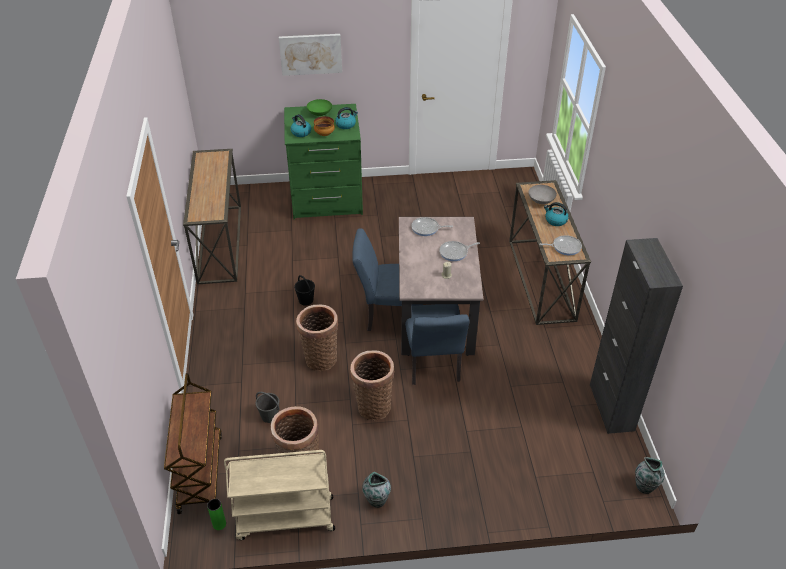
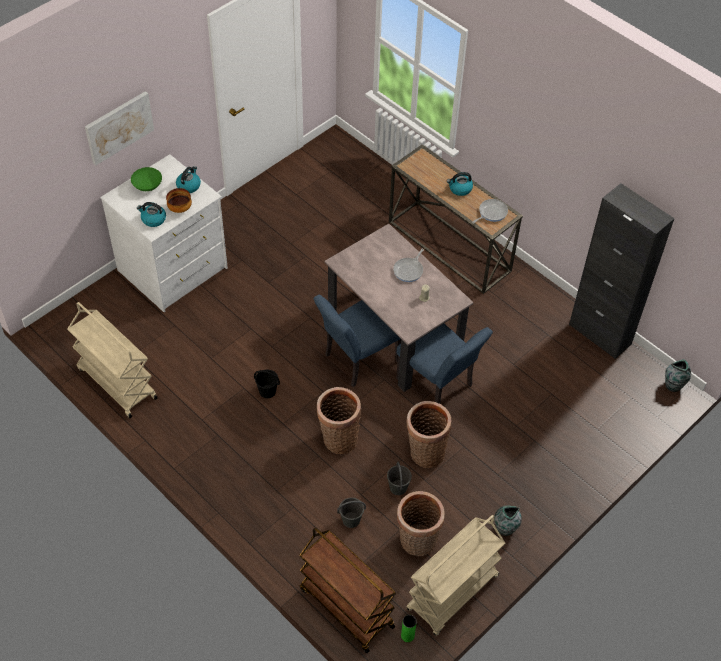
camera: 40 degrees left, 10 degrees up
console table [183,149,241,284] -> beige cart [67,302,158,418]
green dresser [284,104,363,219] -> white dresser [100,154,228,312]
frying pan [411,217,453,236] -> none
grey bowl [528,185,557,204] -> none
none -> grey bucket [387,462,412,495]

